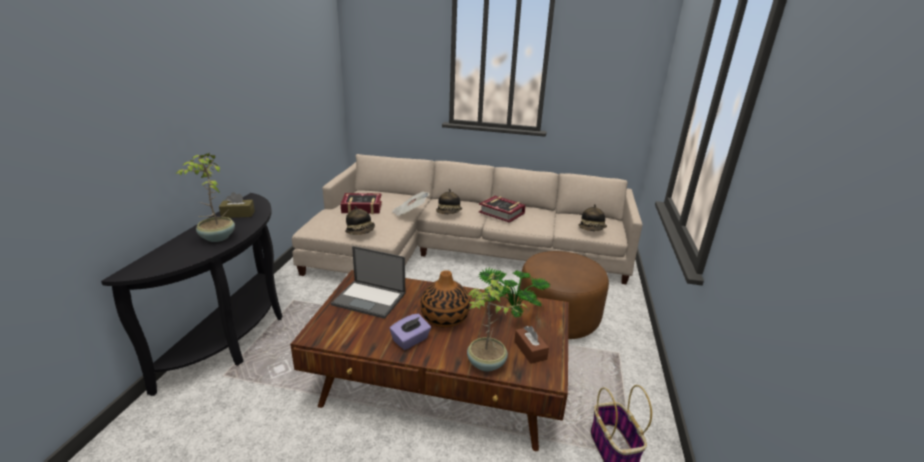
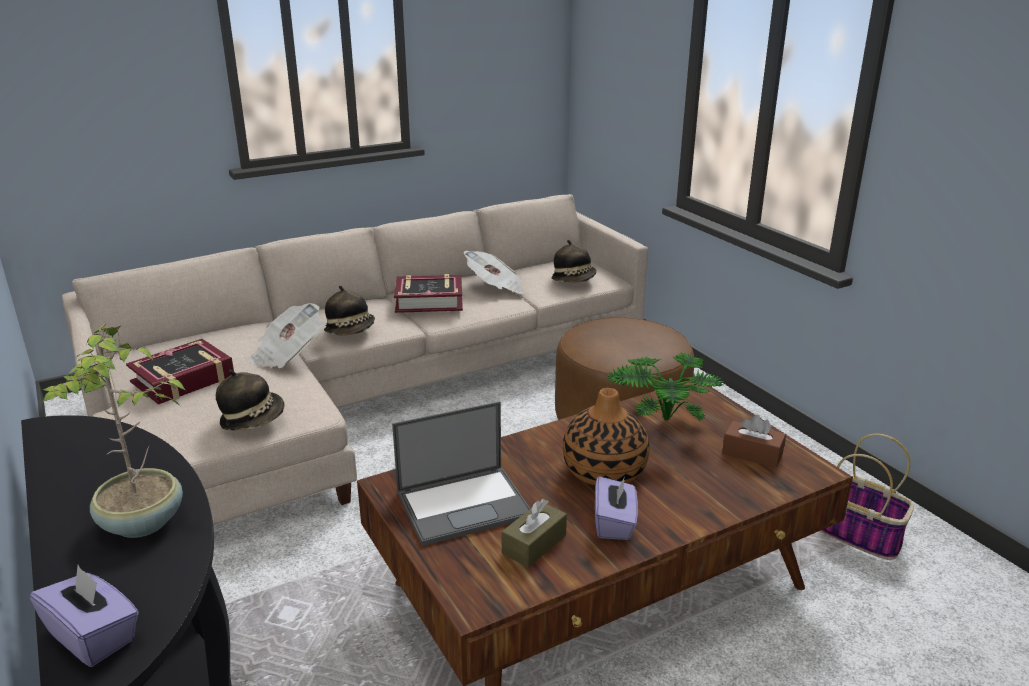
camera: 40 degrees left, 0 degrees up
brown tissue box [219,192,255,218] -> brown tissue box moved to [502,499,567,568]
potted plant [467,273,528,372] -> none
none -> purple tissue box [30,565,139,667]
none -> newspaper [464,251,524,294]

